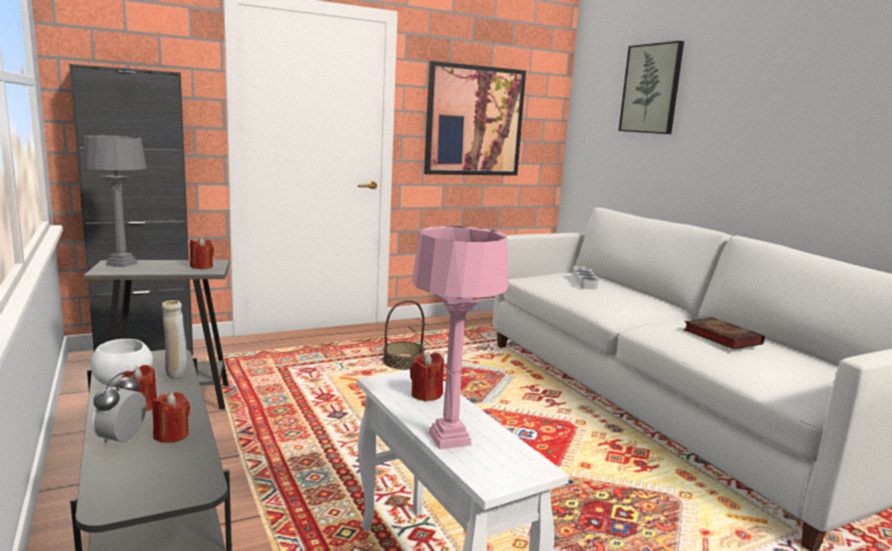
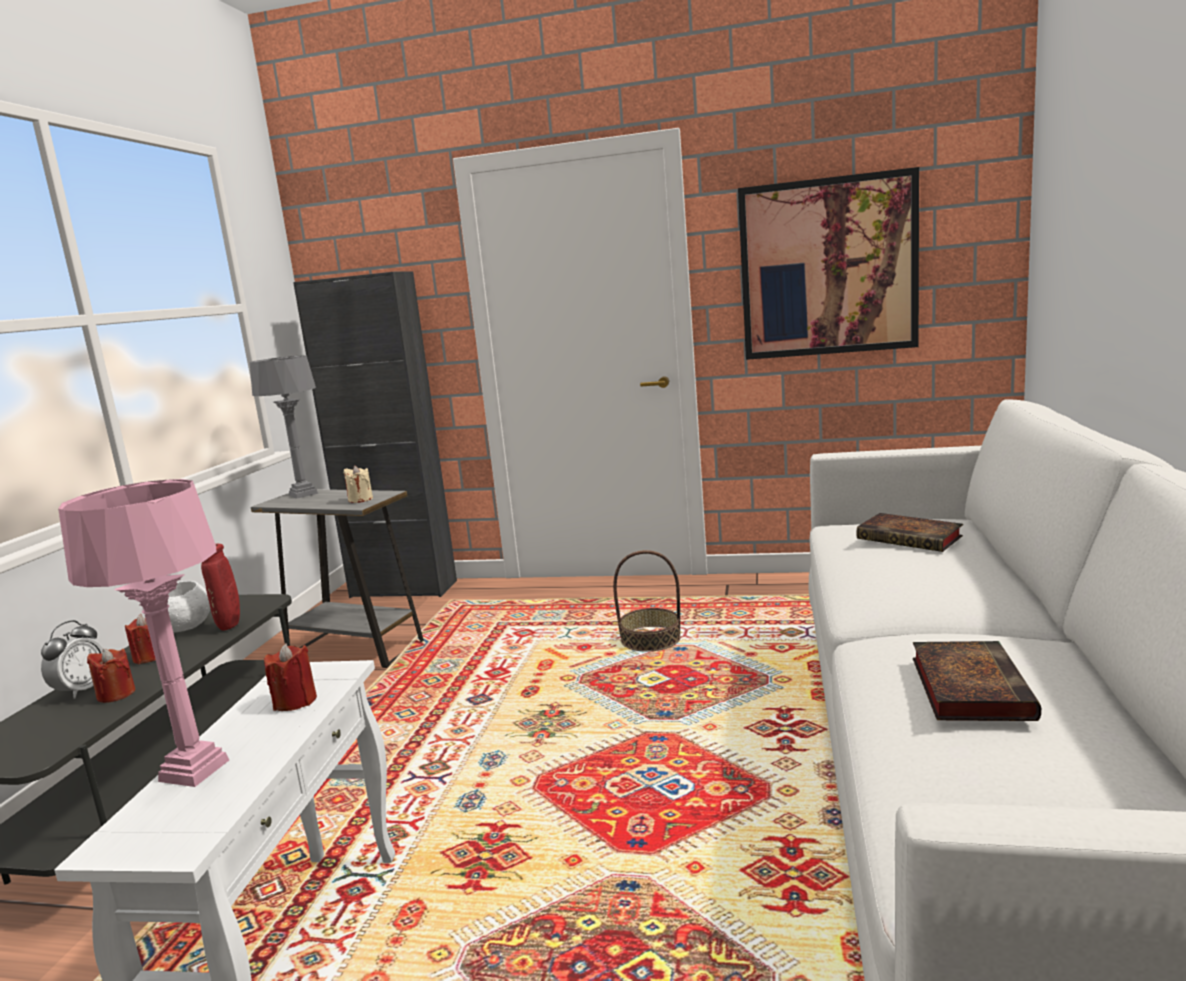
camera: 40 degrees right, 0 degrees up
alarm clock [92,372,146,446] -> alarm clock turned 150 degrees clockwise [41,620,103,699]
beige vase [162,300,187,379] -> red vase [201,544,240,630]
red candle [190,237,214,269] -> beige candle [344,466,373,503]
grey tray [573,266,599,289] -> book [856,513,963,552]
picture [619,41,684,134] -> none

